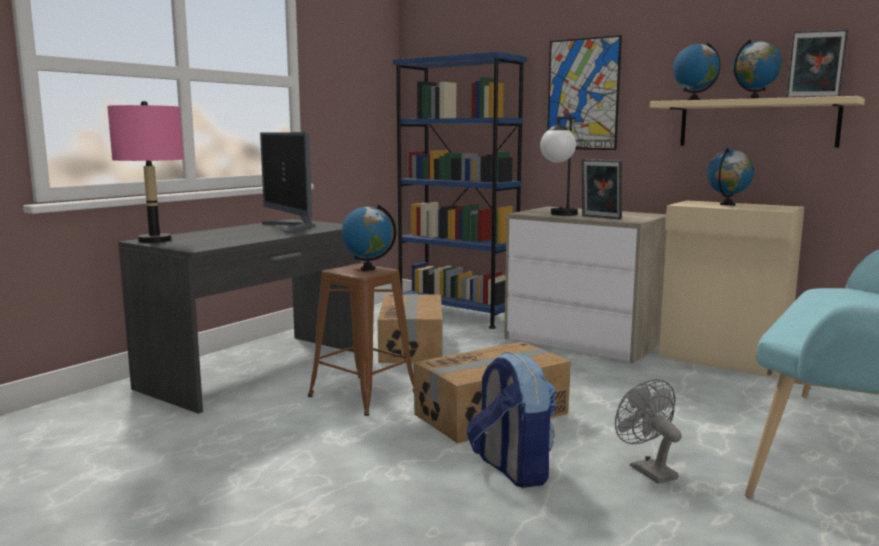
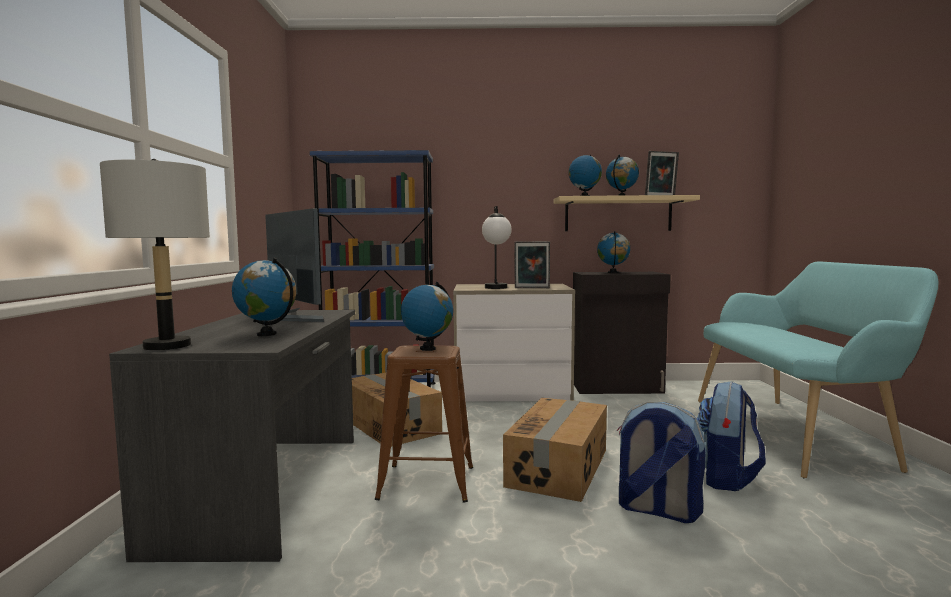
camera: 35 degrees left, 5 degrees down
pink table lamp [107,101,184,243] -> grey table lamp [100,159,210,350]
monitor [260,132,315,234] -> monitor turned 150 degrees counterclockwise [265,208,324,322]
picture [547,35,622,150] -> none
grey fan [615,379,682,484] -> backpack [697,381,765,491]
beige cabinet [659,200,804,379] -> black cabinet [573,272,671,394]
none -> globe [232,258,296,336]

